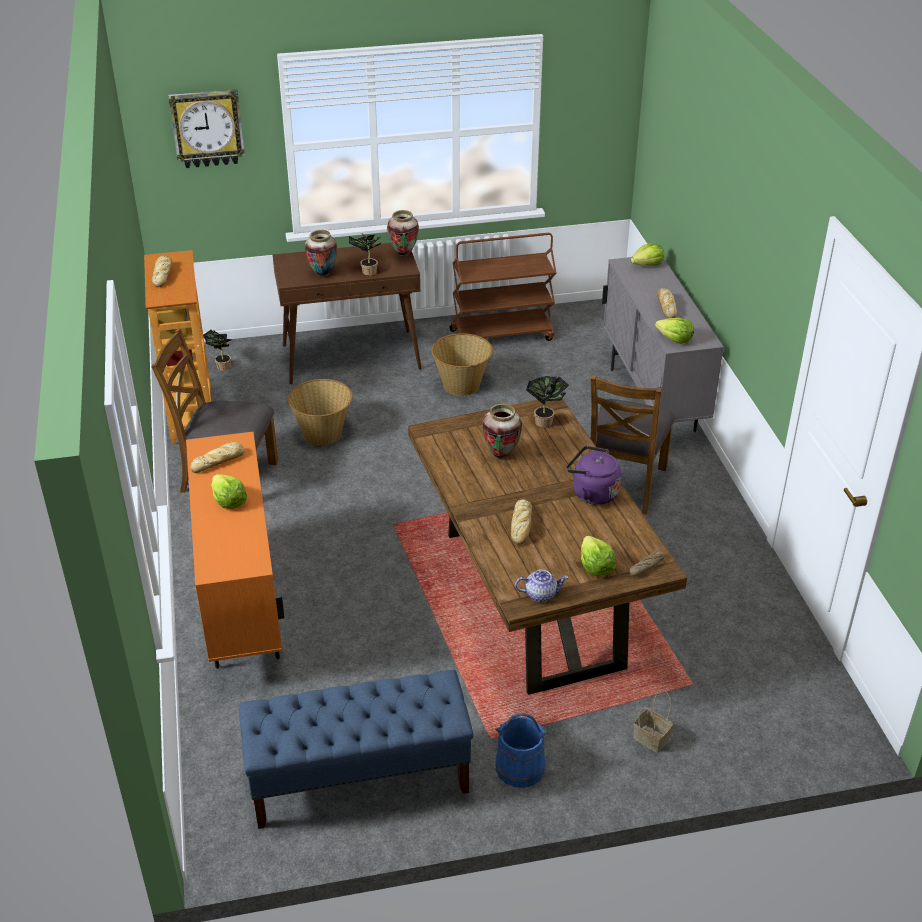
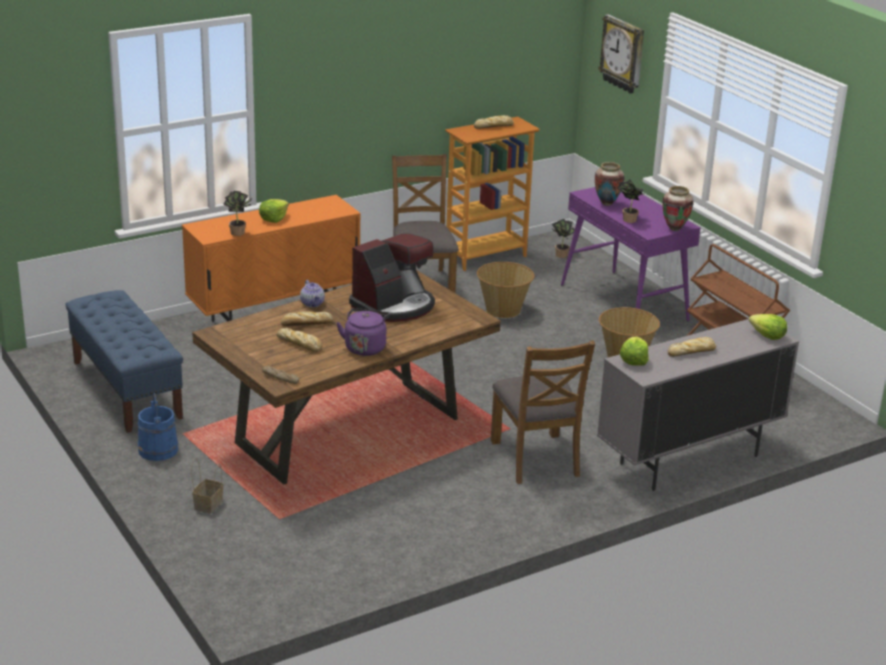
camera: 70 degrees right, 10 degrees down
bread [190,442,245,473] -> bread moved to [277,328,322,352]
brown console table [273,243,421,384] -> purple console table [561,187,701,321]
vase [482,404,522,459] -> coffee machine [349,233,435,322]
teapot [515,570,568,602] -> teapot moved to [300,280,325,307]
potted plant [526,376,570,428] -> potted plant moved to [223,191,252,236]
lettuce [581,536,616,576] -> none
brown chair [591,375,675,515] -> brown chair turned 105 degrees counterclockwise [491,340,595,484]

